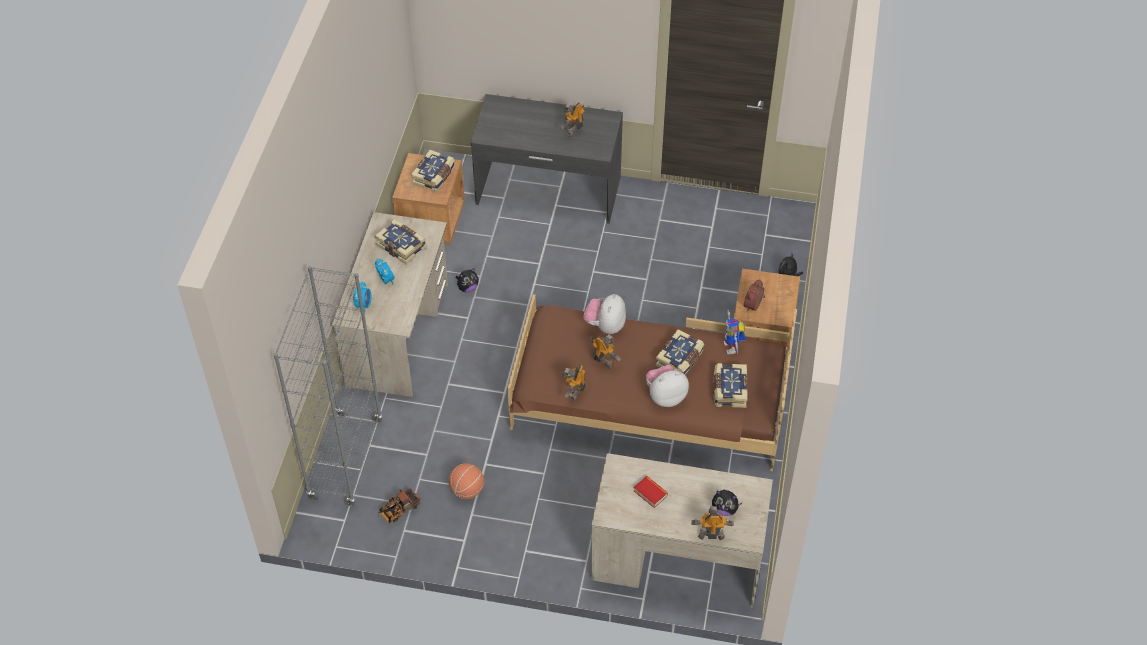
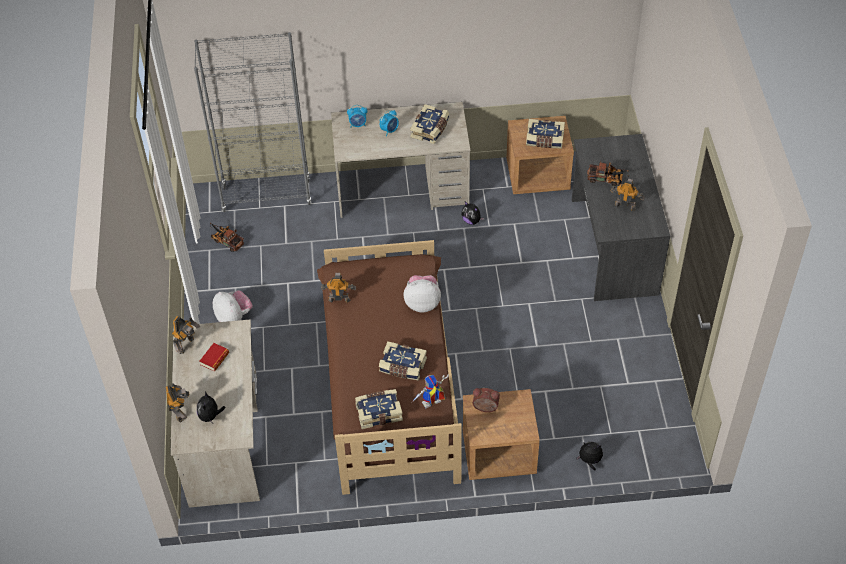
camera: 75 degrees right, 0 degrees up
basketball [449,463,484,499] -> none
toy robot [590,334,621,369] -> toy robot moved to [172,316,200,354]
plush toy [646,365,689,407] -> plush toy moved to [213,290,253,322]
none -> toy truck [587,161,629,186]

